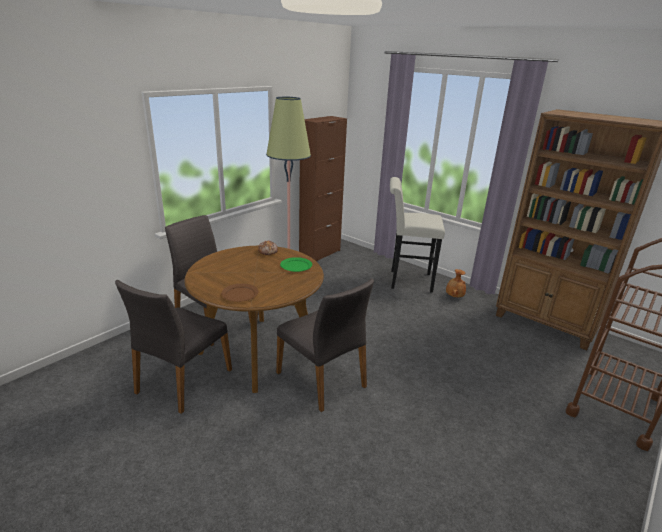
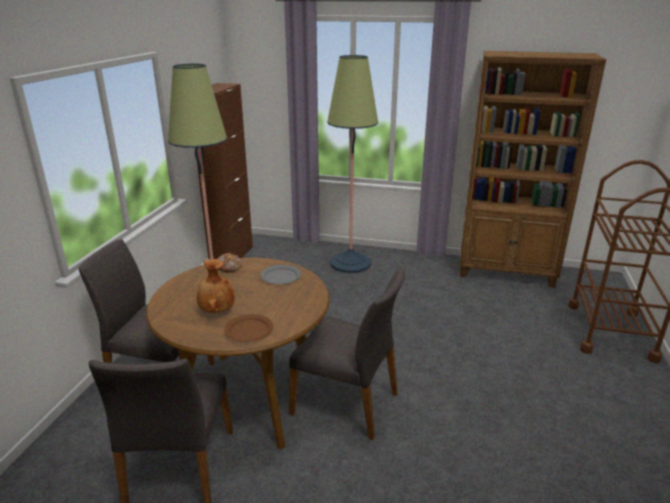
camera: 25 degrees left, 0 degrees up
green plate [280,257,312,272] -> grey plate [260,265,301,284]
white stool [390,177,445,293] -> floor lamp [327,55,378,273]
brown vase [446,269,466,297] -> brown vase moved to [197,259,235,313]

